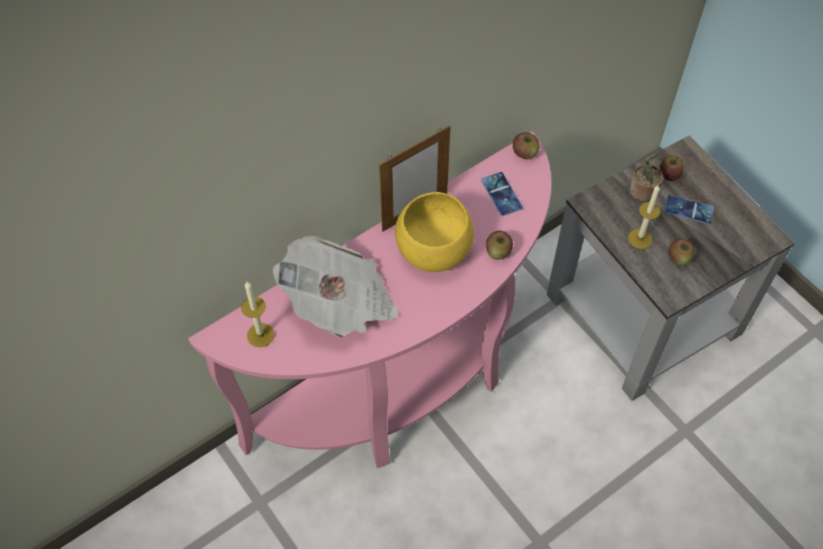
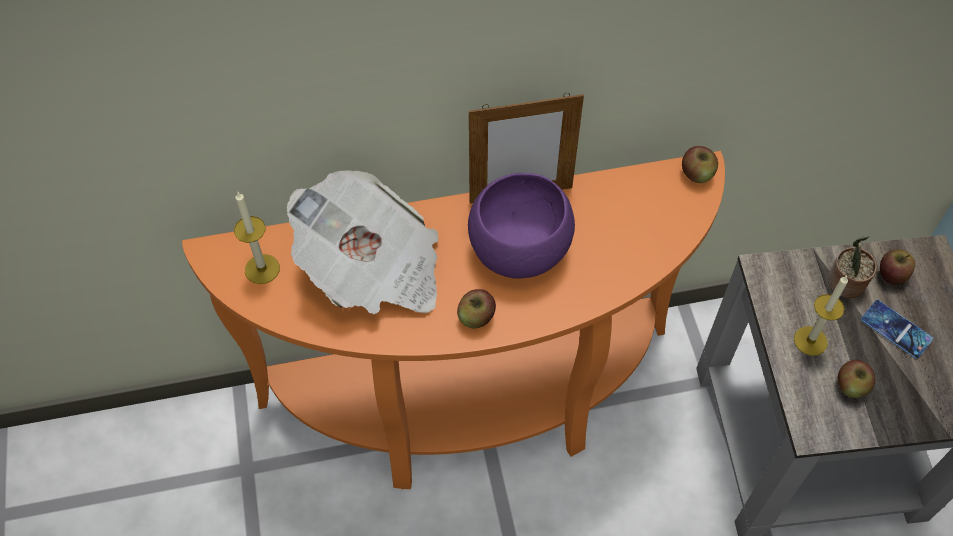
camera: 25 degrees right, 0 degrees up
pink console table [188,132,551,468] -> orange console table [182,151,725,489]
yellow bowl [395,192,474,272] -> purple bowl [468,173,575,279]
phone [481,172,523,216] -> none
apple [486,231,513,260] -> apple moved to [457,289,496,329]

